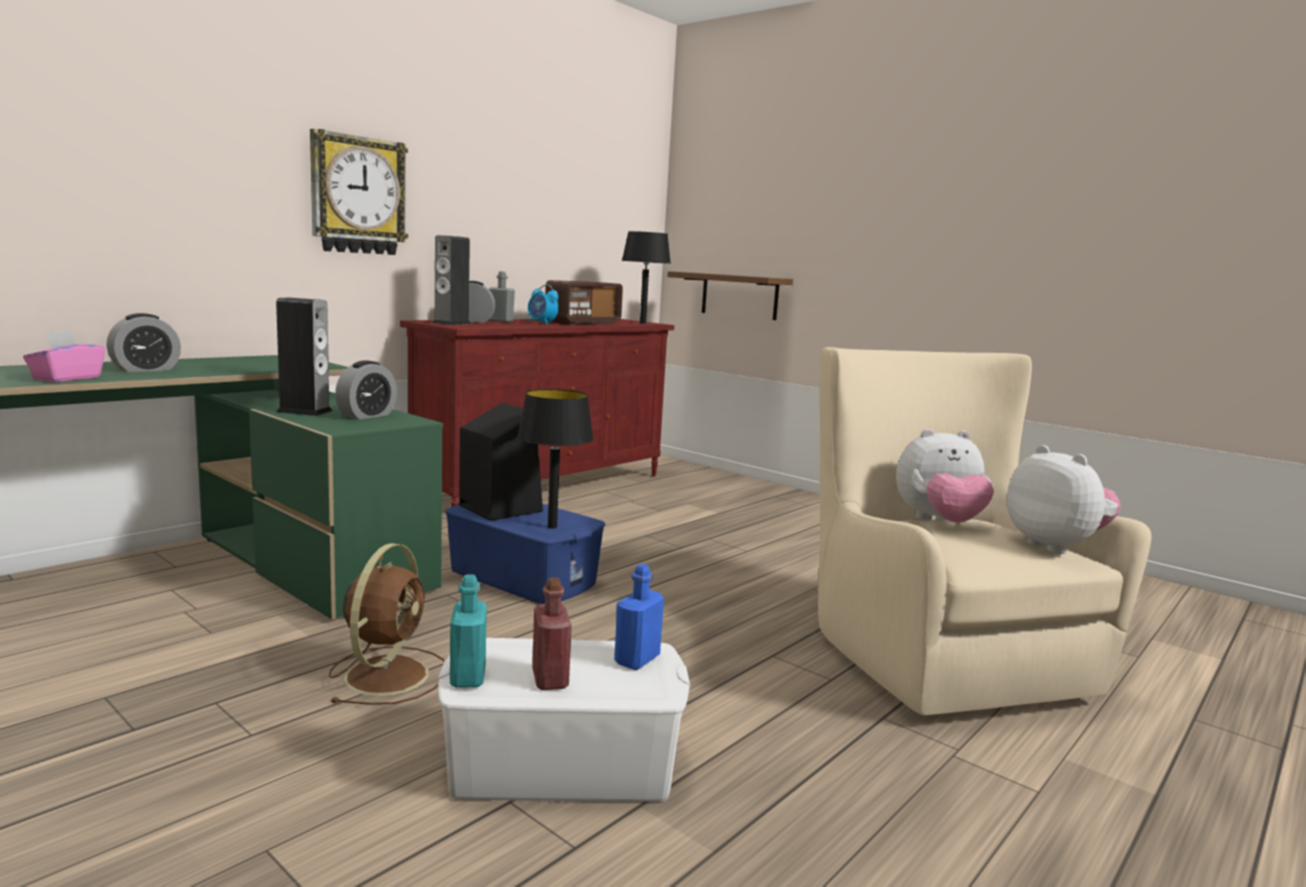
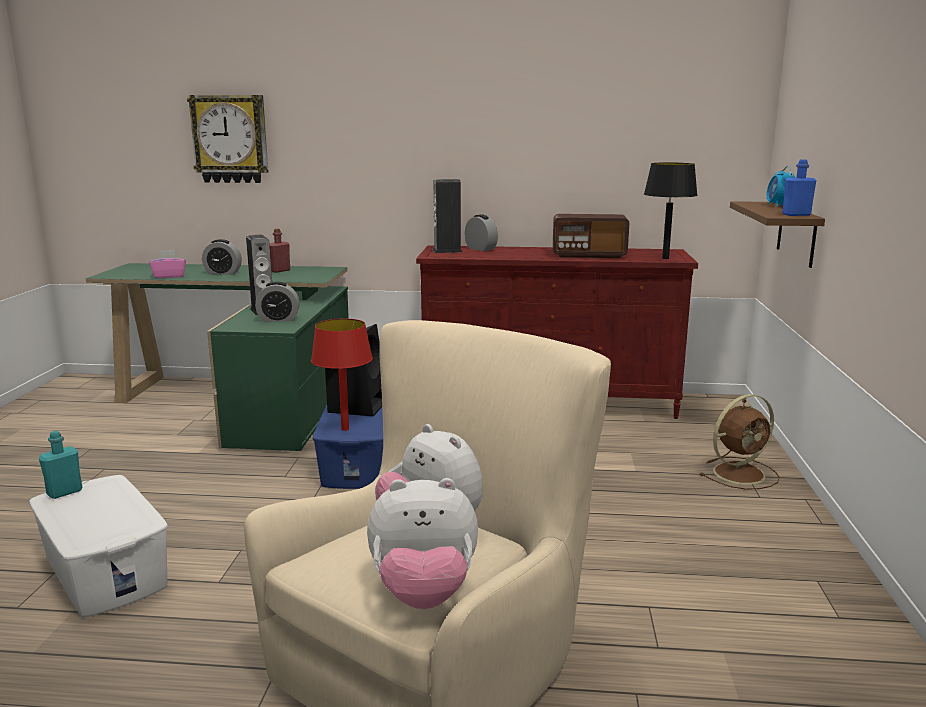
camera: 55 degrees right, 5 degrees up
wall clock [310,129,408,255] -> wall clock moved to [187,95,269,183]
brown fan [329,543,445,705] -> brown fan moved to [699,394,780,490]
grey bottle [489,271,515,322] -> none
black table lamp [517,389,594,529] -> red table lamp [311,318,373,431]
alarm clock [528,284,559,325] -> alarm clock moved to [766,166,795,207]
red bottle [532,578,572,690] -> red bottle moved to [269,229,290,273]
blue bottle [614,564,664,670] -> blue bottle moved to [782,159,816,216]
plush toy [1006,445,1121,554] -> plush toy turned 60 degrees clockwise [367,478,478,609]

